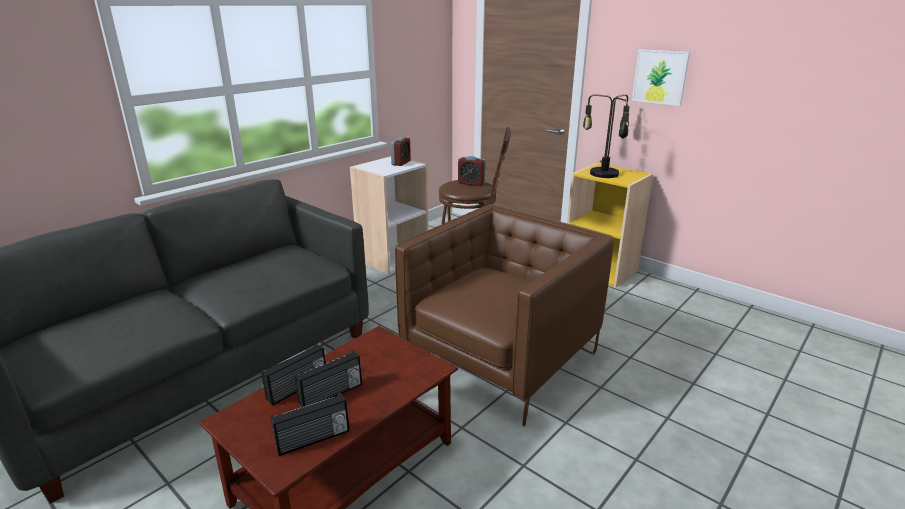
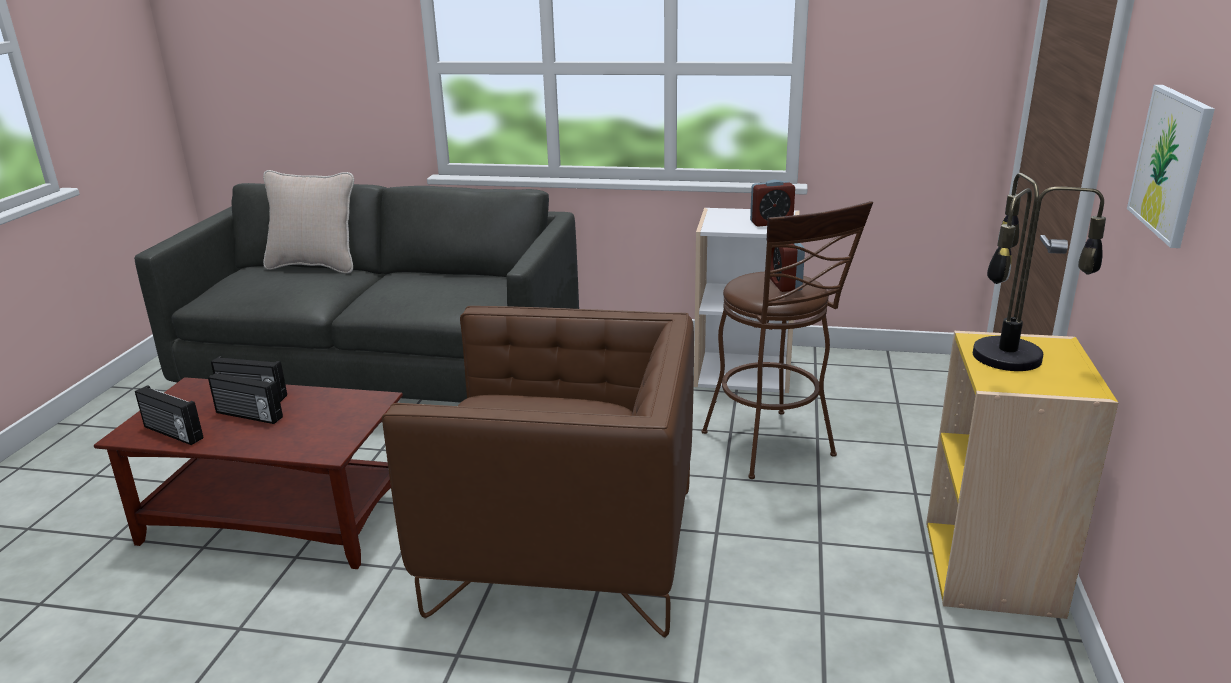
camera: 60 degrees right, 0 degrees up
none -> beige pillow [263,170,354,273]

